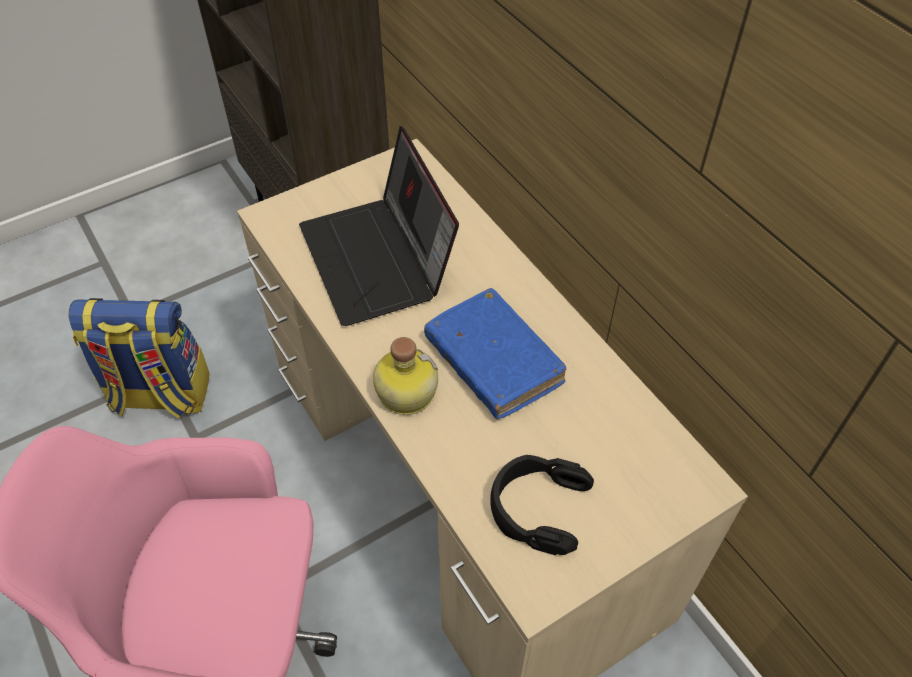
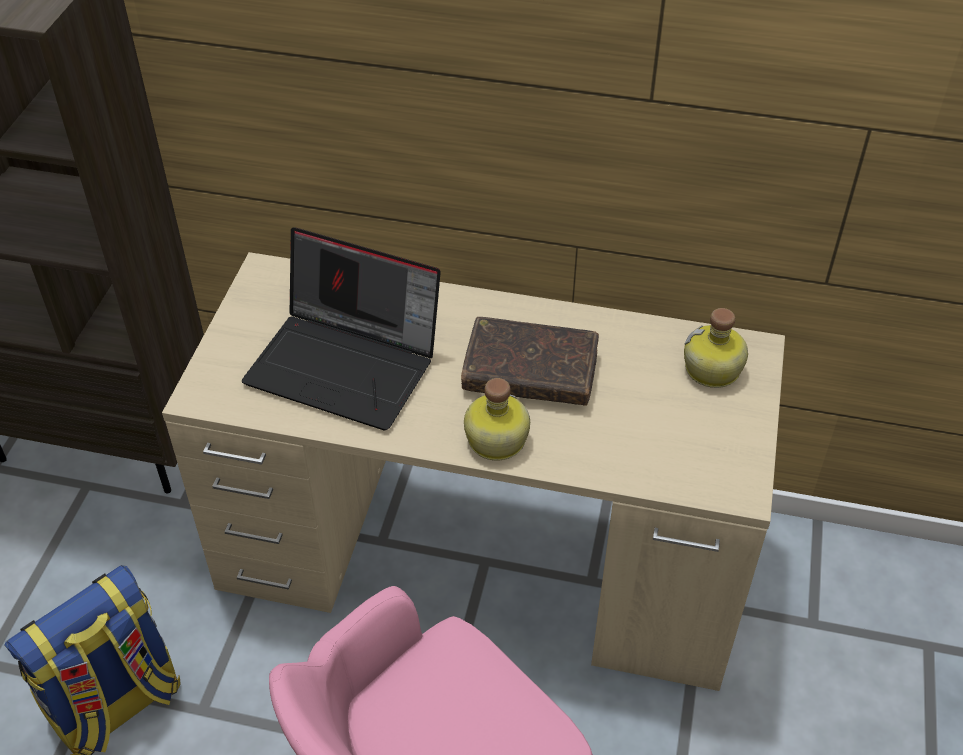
camera: 45 degrees left, 5 degrees down
blue book [424,288,566,419] -> brown book [461,317,599,406]
black headphones [490,455,594,555] -> none
none -> bottle [684,308,748,388]

